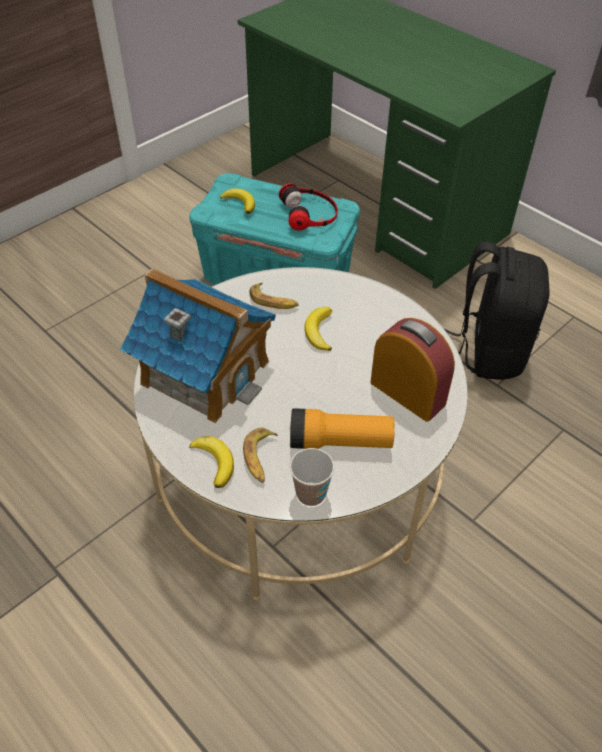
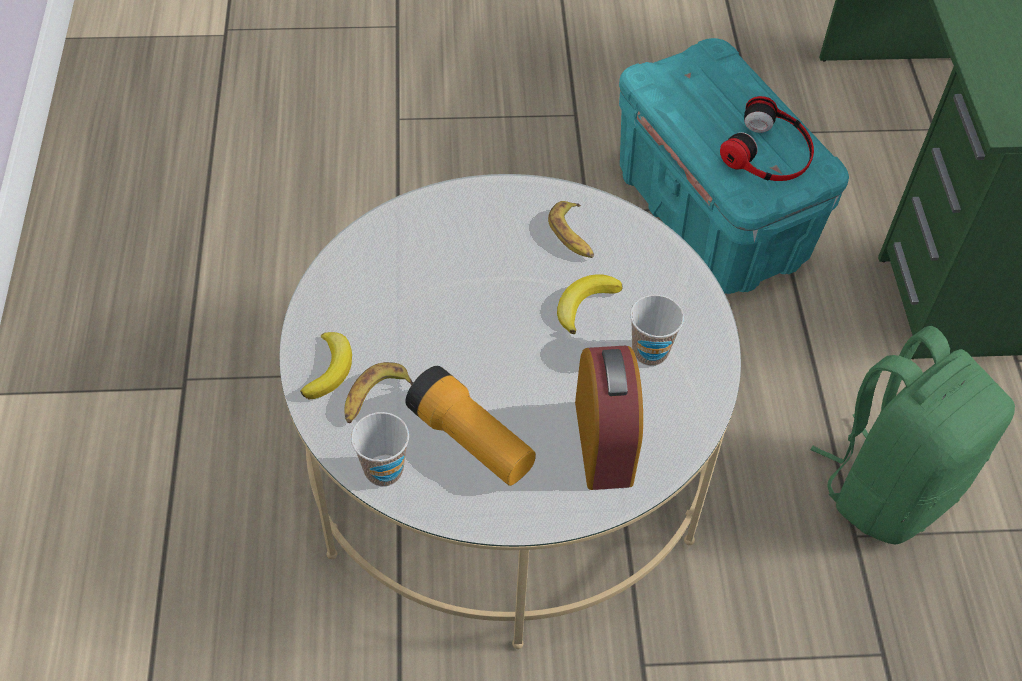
camera: 40 degrees right, 5 degrees up
toy house [120,268,276,423] -> none
banana [220,188,255,214] -> none
black backpack [445,242,550,380] -> green backpack [810,326,1015,545]
none -> cup [630,295,684,366]

